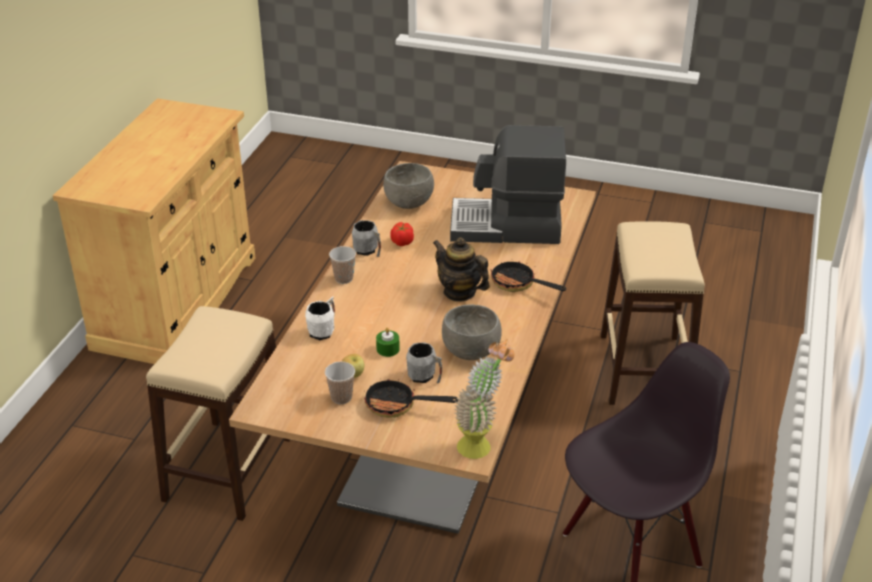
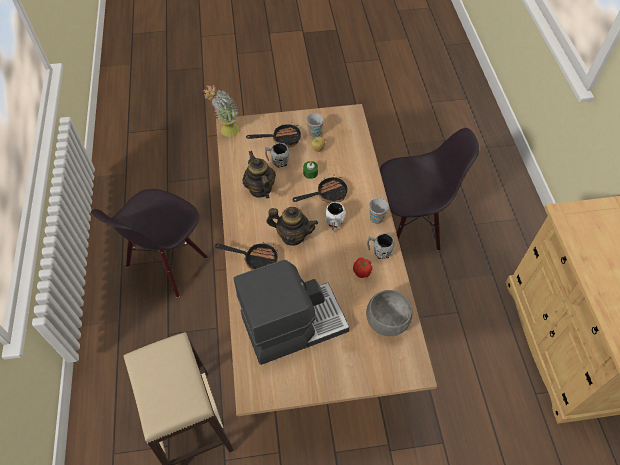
camera: 155 degrees right, 20 degrees up
beige stool [146,306,290,521] -> black chair [379,128,479,251]
white mug [305,296,335,340] -> white mug moved to [325,202,346,233]
grey bowl [442,304,502,360] -> teapot [243,151,276,199]
none -> frying pan [293,177,348,203]

